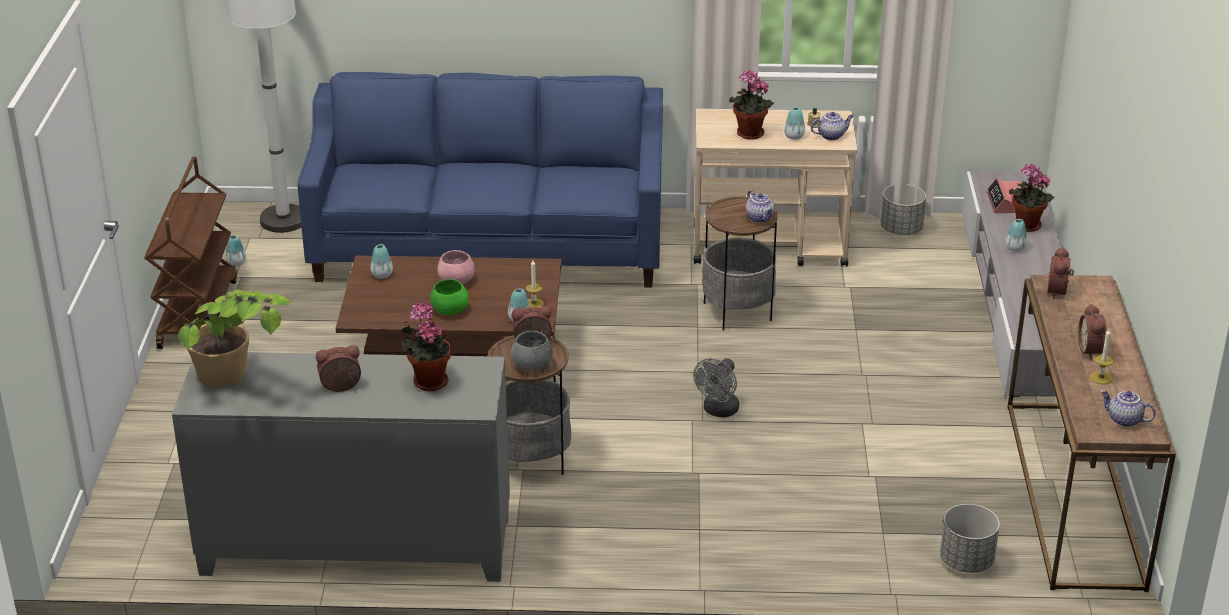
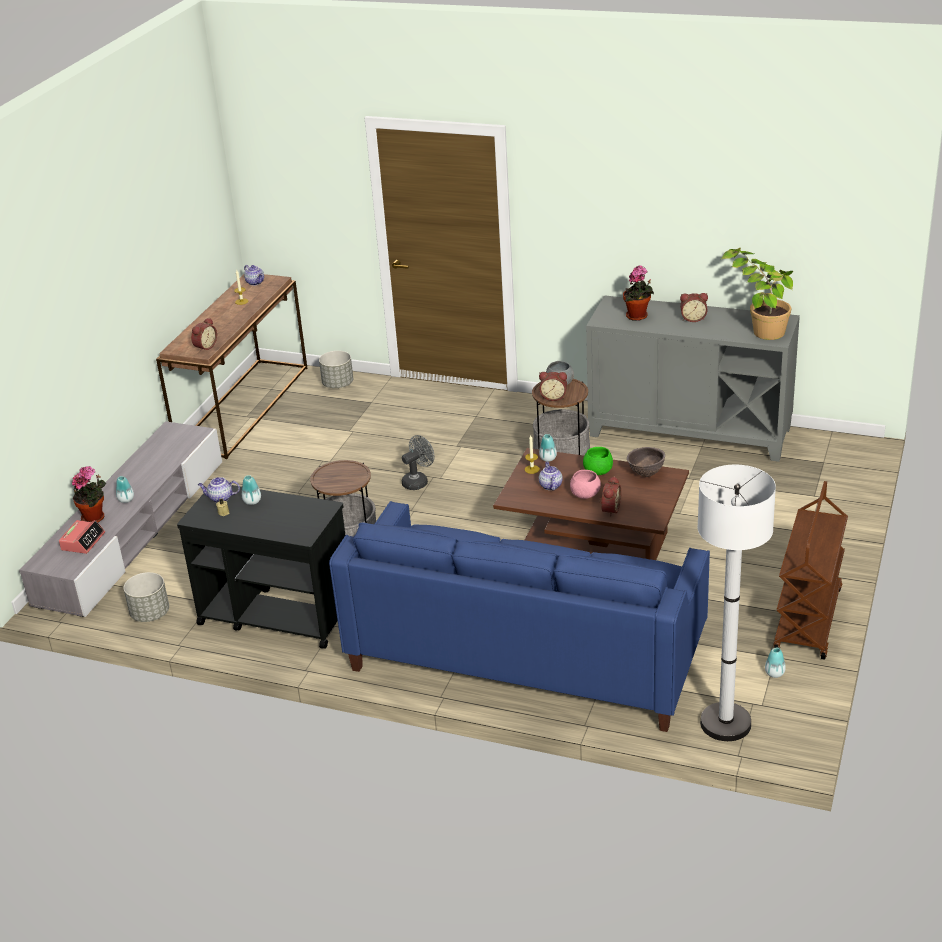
camera: 160 degrees left, 0 degrees up
vase [370,244,393,279] -> none
beige cart [694,109,857,266] -> black cart [177,485,345,649]
potted plant [729,70,774,140] -> none
teapot [746,190,774,223] -> teapot moved to [539,462,563,490]
alarm clock [1078,304,1107,360] -> alarm clock moved to [599,476,621,517]
none -> brown bowl [627,447,665,477]

